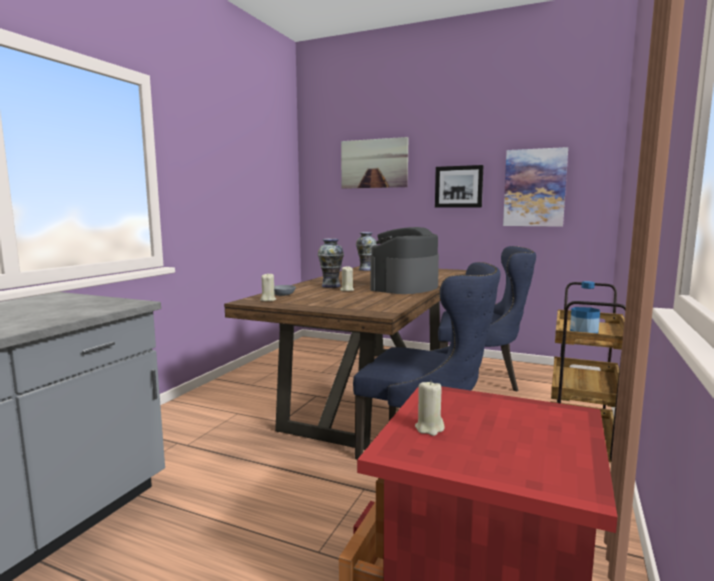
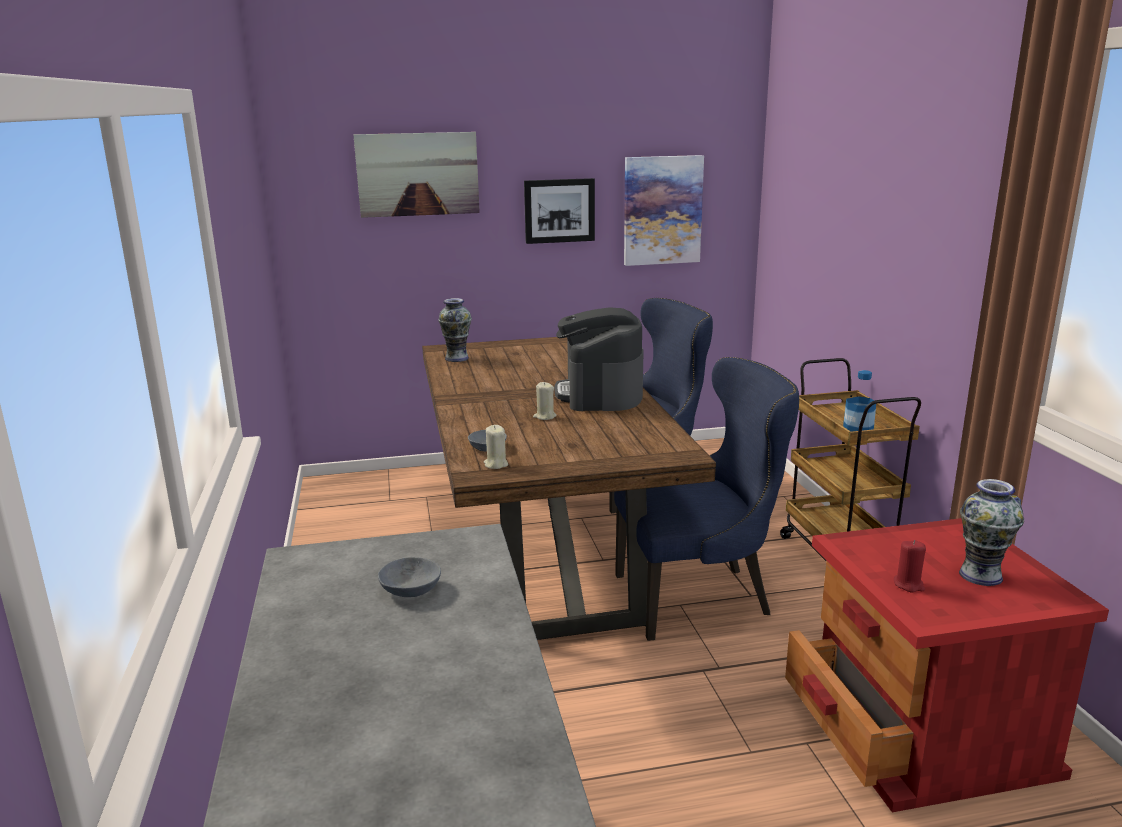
camera: 35 degrees left, 10 degrees up
vase [318,239,344,288] -> vase moved to [959,479,1024,586]
beige candle [415,380,445,436] -> red candle [894,540,926,592]
none -> grey bowl [378,557,441,597]

